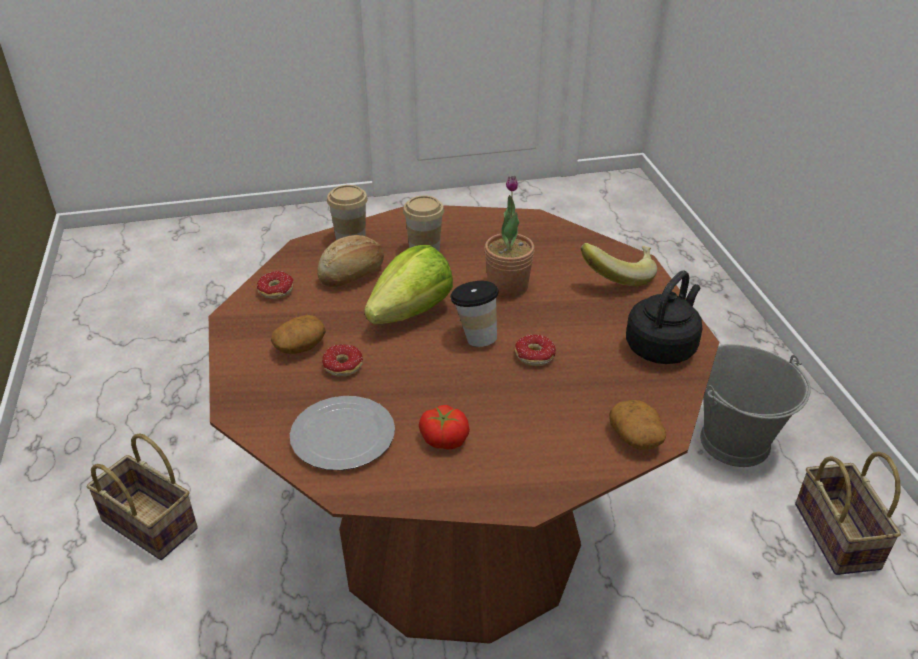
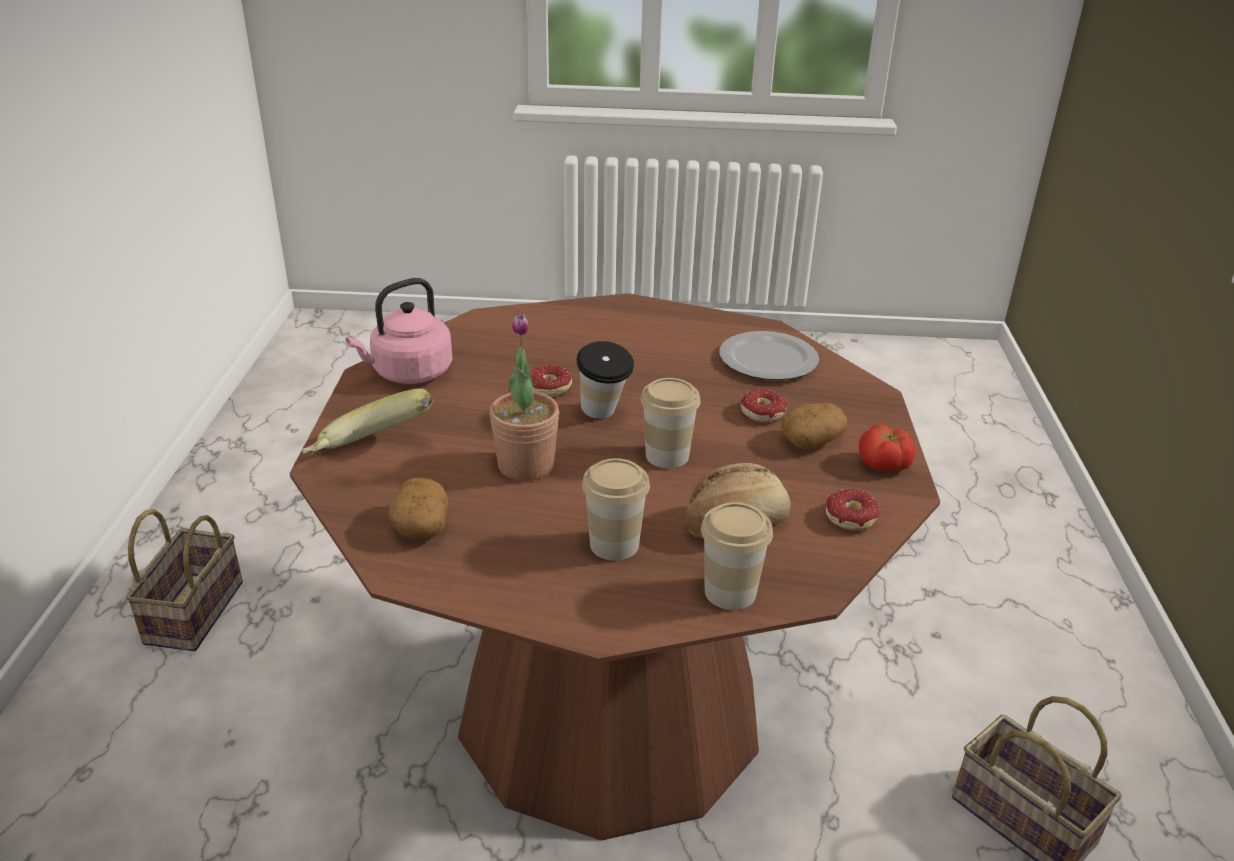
camera: 165 degrees left, 5 degrees down
lettuce [364,245,453,324] -> cup [641,378,700,468]
tomato [419,405,470,450] -> tomato moved to [859,424,916,471]
potato [609,400,666,450] -> potato moved to [389,478,448,538]
black kettle [626,270,702,364] -> pink kettle [346,278,453,384]
grey bucket [700,344,811,467] -> none

